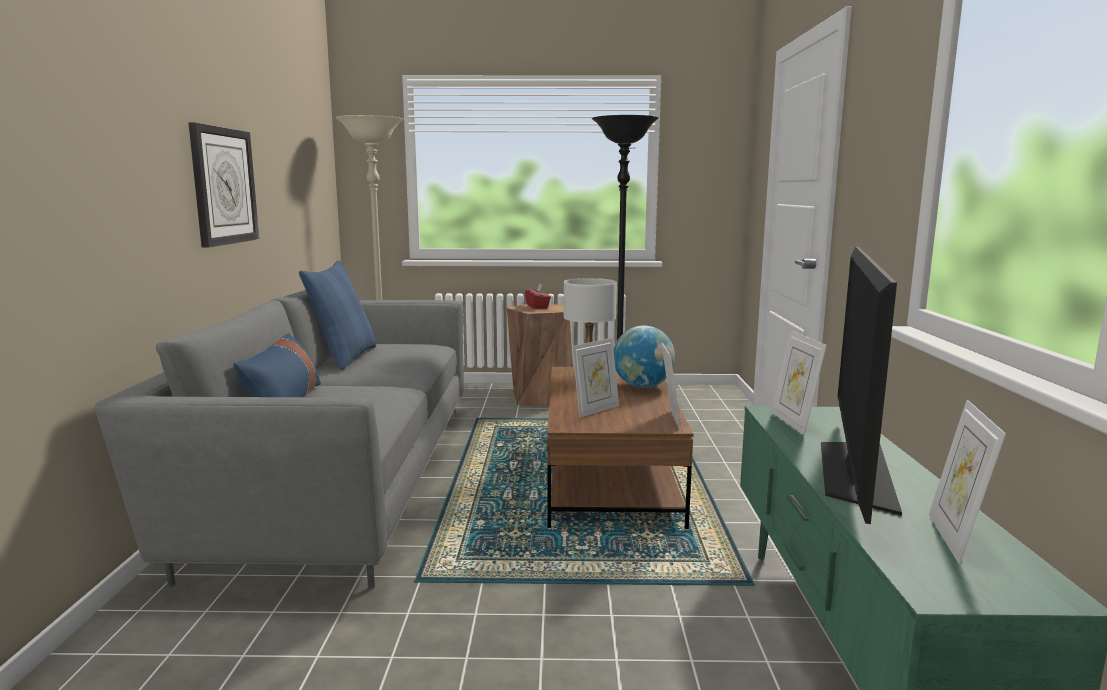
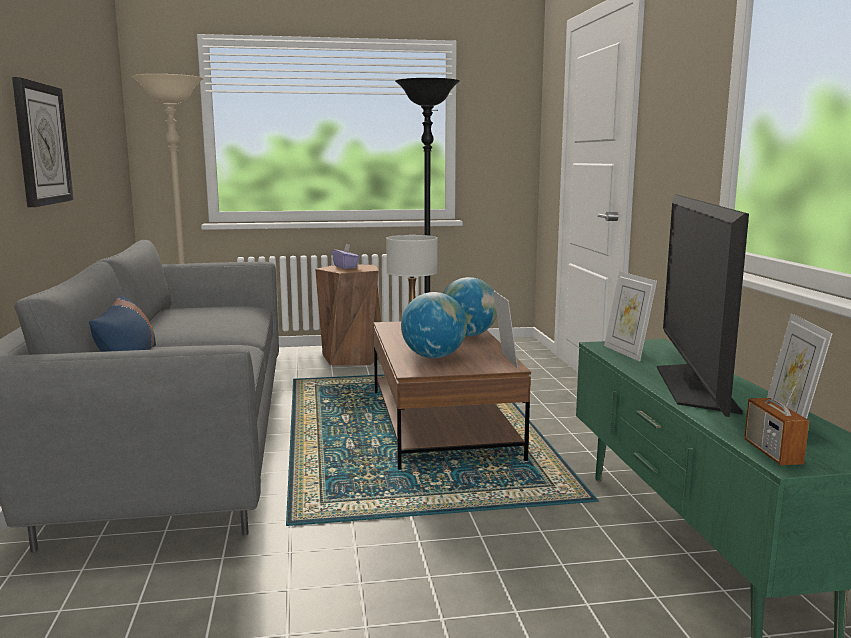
camera: 10 degrees left, 0 degrees up
blue pillow [299,260,376,370] -> none
red tissue box [525,284,551,309] -> purple tissue box [332,244,359,269]
picture frame [572,338,619,418] -> globe [401,292,467,358]
none -> radio [744,362,809,465]

